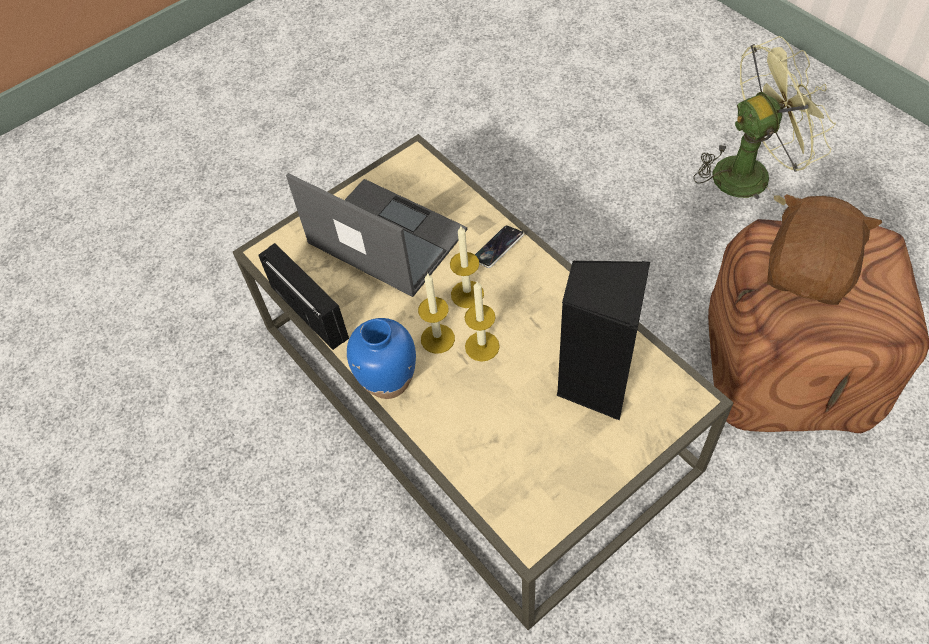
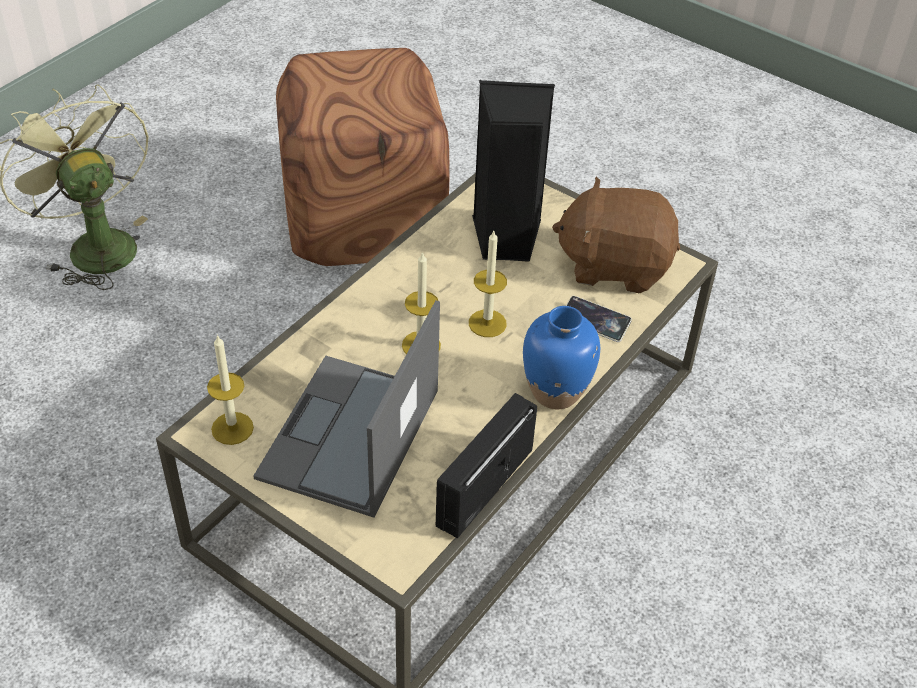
camera: 110 degrees left, 10 degrees down
candle [418,274,455,354] -> candle moved to [207,335,254,445]
phone [475,225,525,268] -> phone moved to [566,296,632,342]
brown plush toy [767,195,882,305] -> brown plush toy moved to [552,176,680,294]

